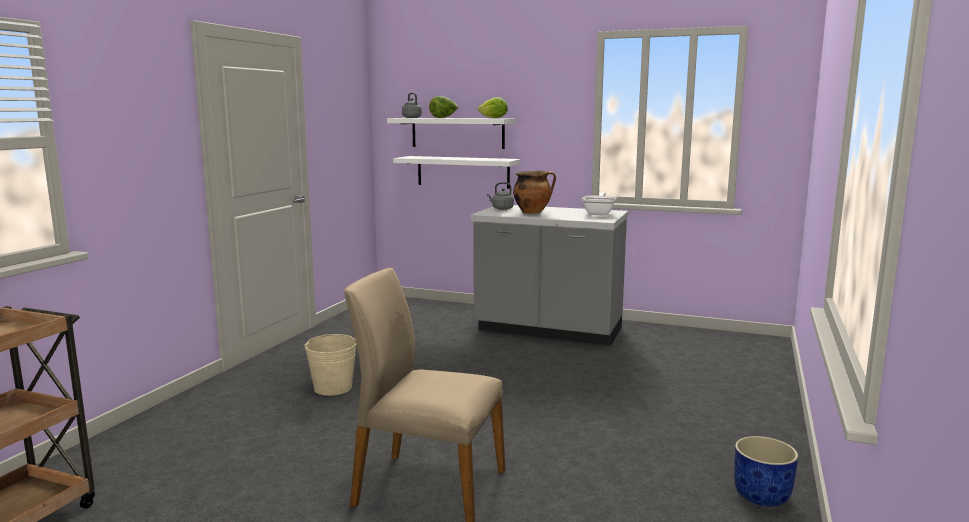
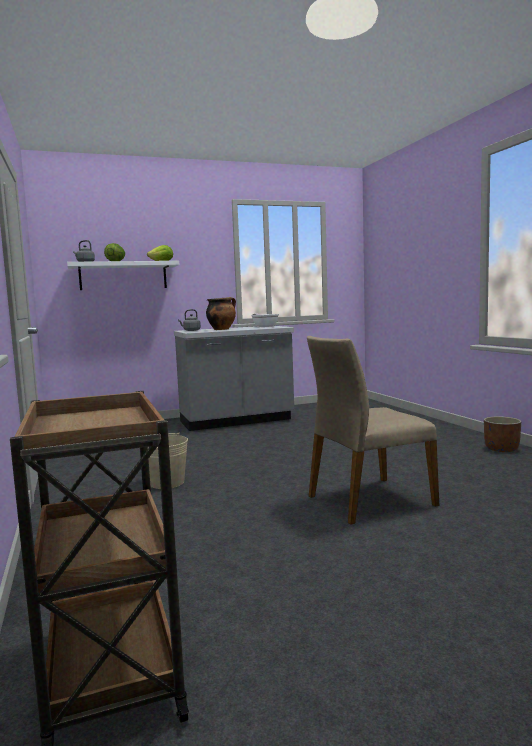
camera: 40 degrees left, 5 degrees down
white shelf [393,156,521,189] -> none
blue planter [734,436,798,507] -> brown planter [484,416,521,452]

